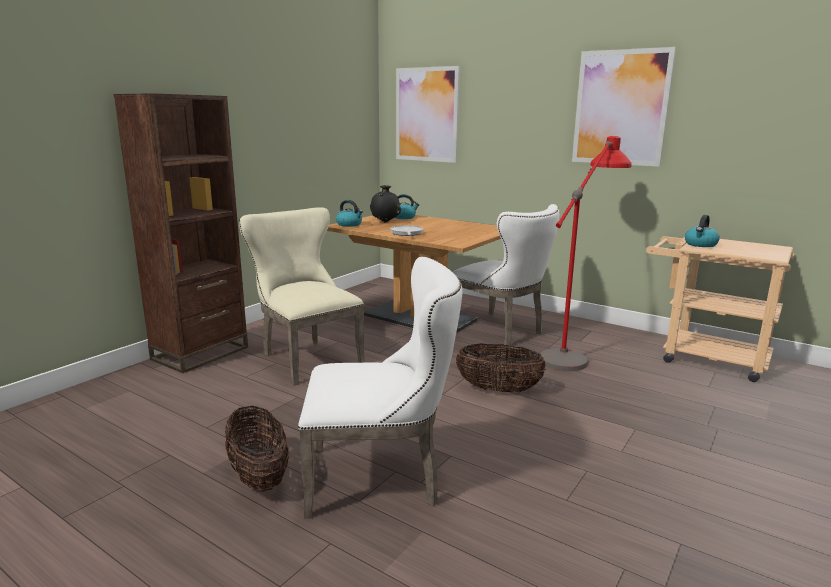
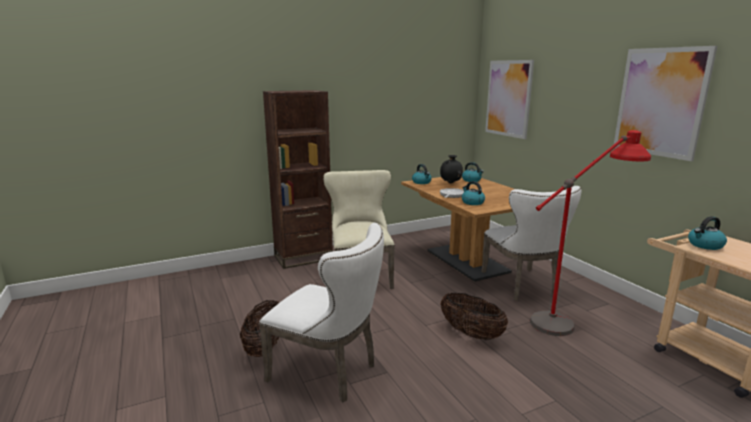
camera: 30 degrees right, 0 degrees up
none -> kettle [462,181,485,205]

